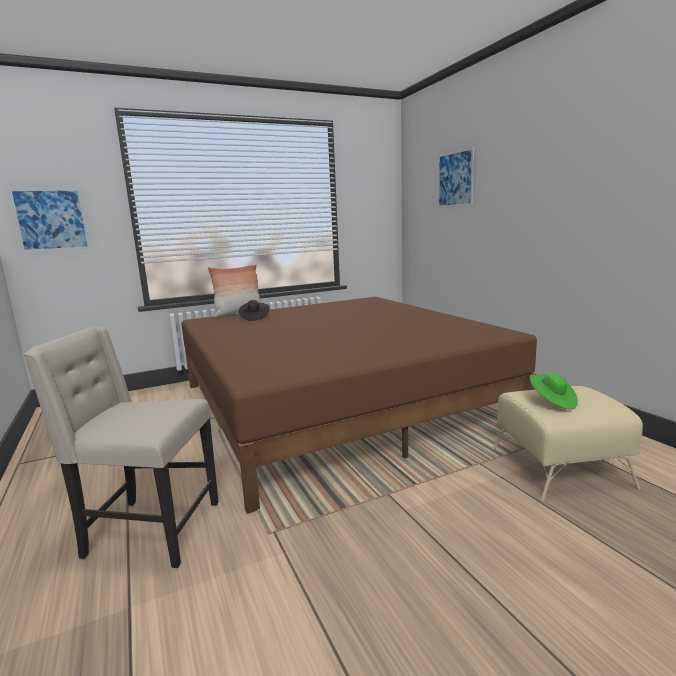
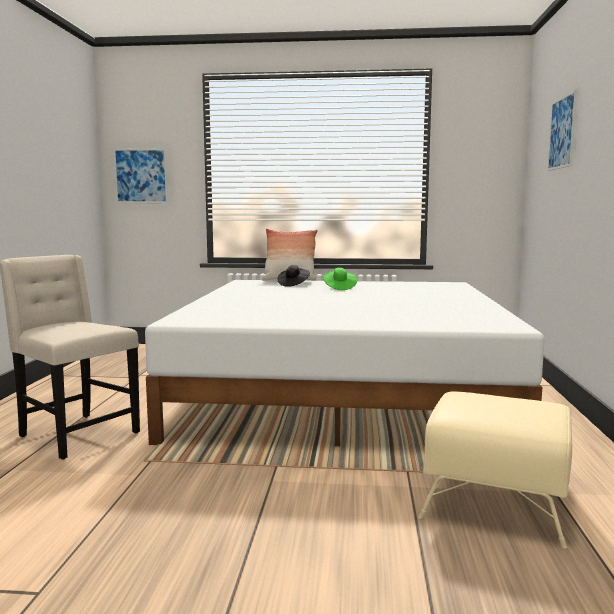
camera: 30 degrees right, 5 degrees down
brown bed [182,297,537,514] -> white bed [145,280,545,446]
green hat [530,373,578,410] -> green hat moved to [323,268,357,290]

